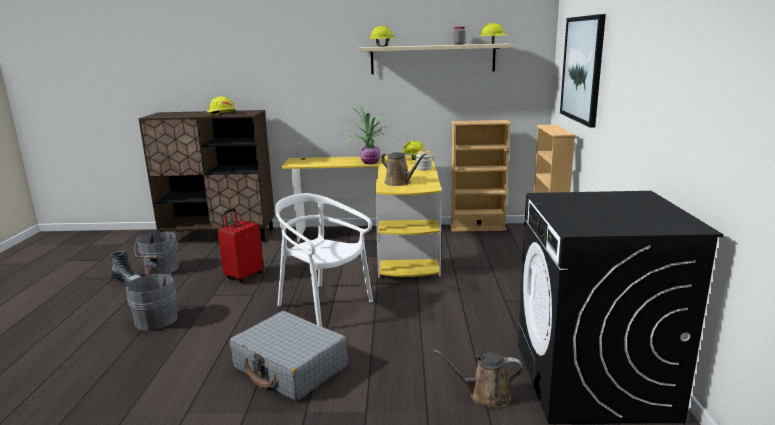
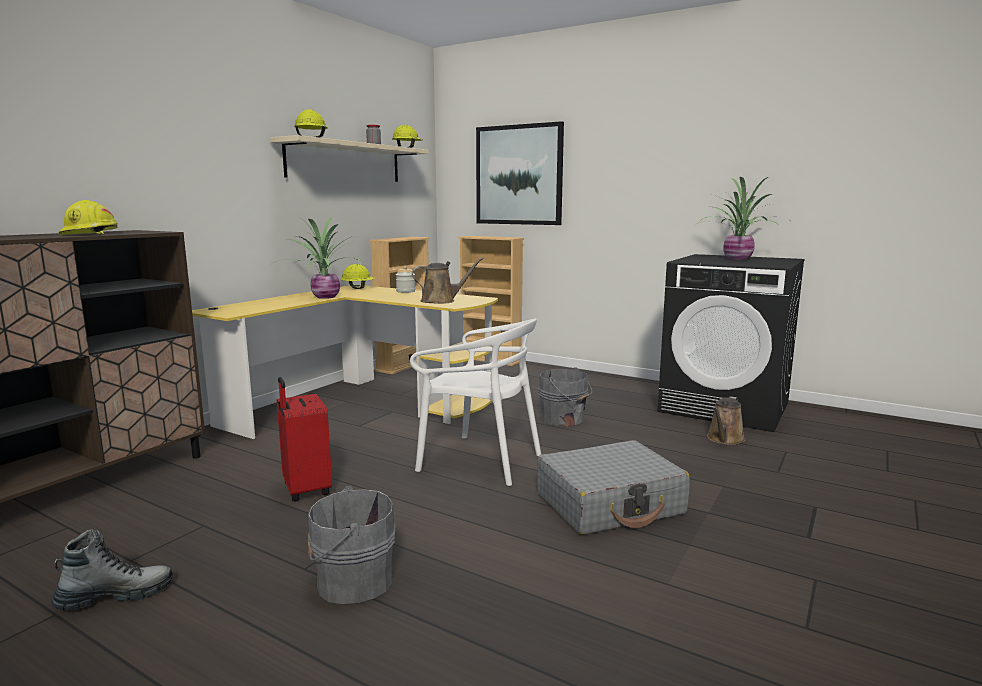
camera: 60 degrees left, 5 degrees down
grey bucket [134,231,179,275] -> grey bucket moved to [538,367,592,426]
white chair [275,193,373,327] -> white chair turned 135 degrees counterclockwise [410,319,541,486]
none -> potted plant [695,177,787,260]

